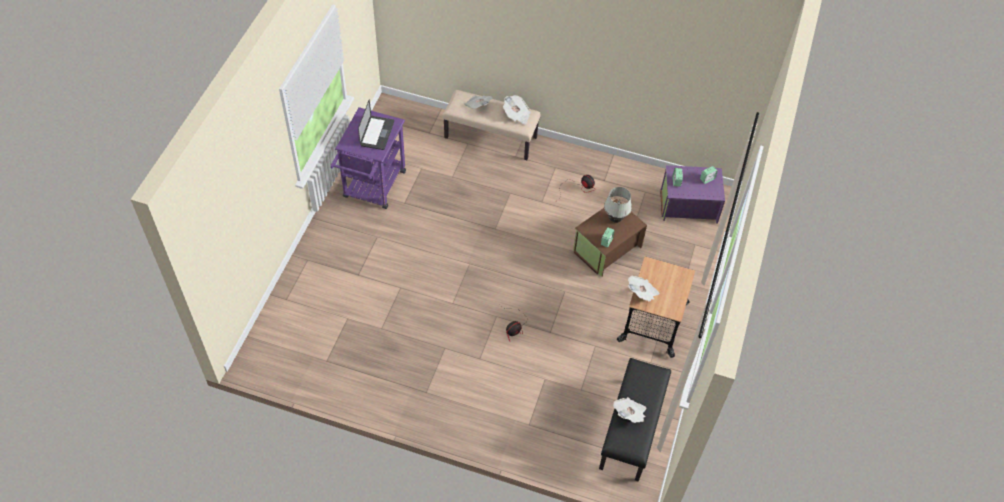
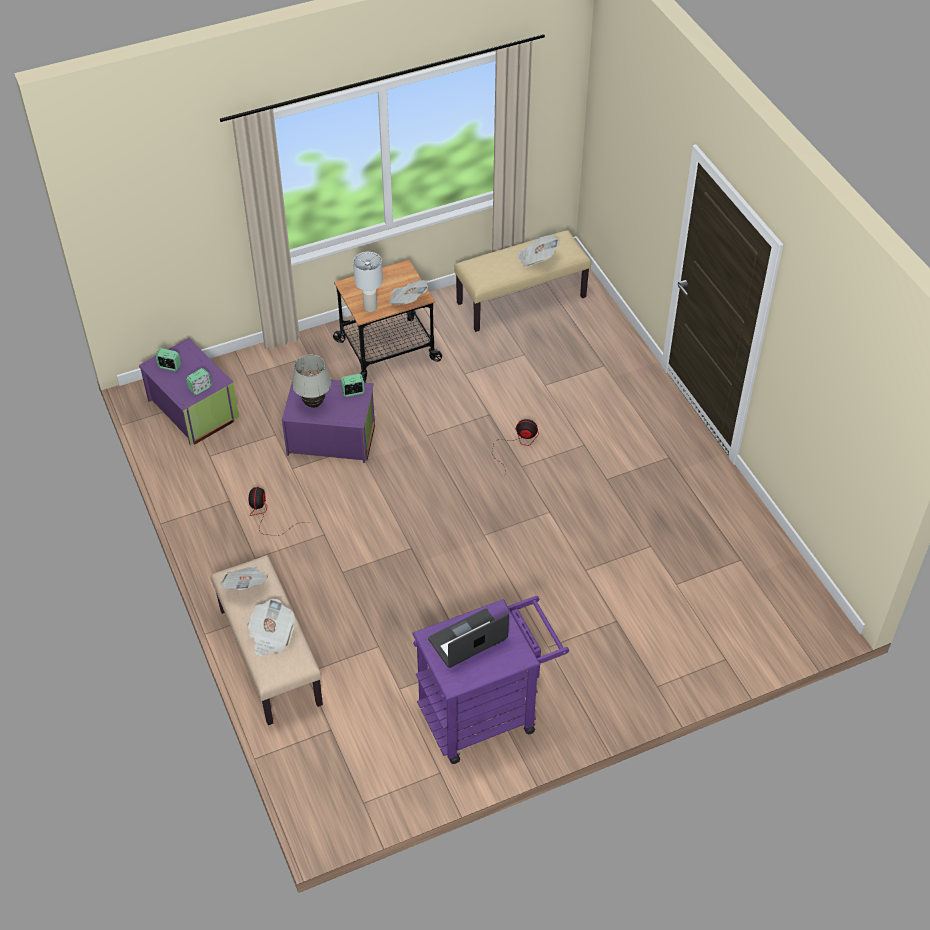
camera: 130 degrees left, 5 degrees down
brown storage box [573,199,647,277] -> purple storage box [282,380,375,463]
black bench [599,358,671,482] -> beige bench [454,230,591,332]
none -> white table lamp [353,252,383,312]

